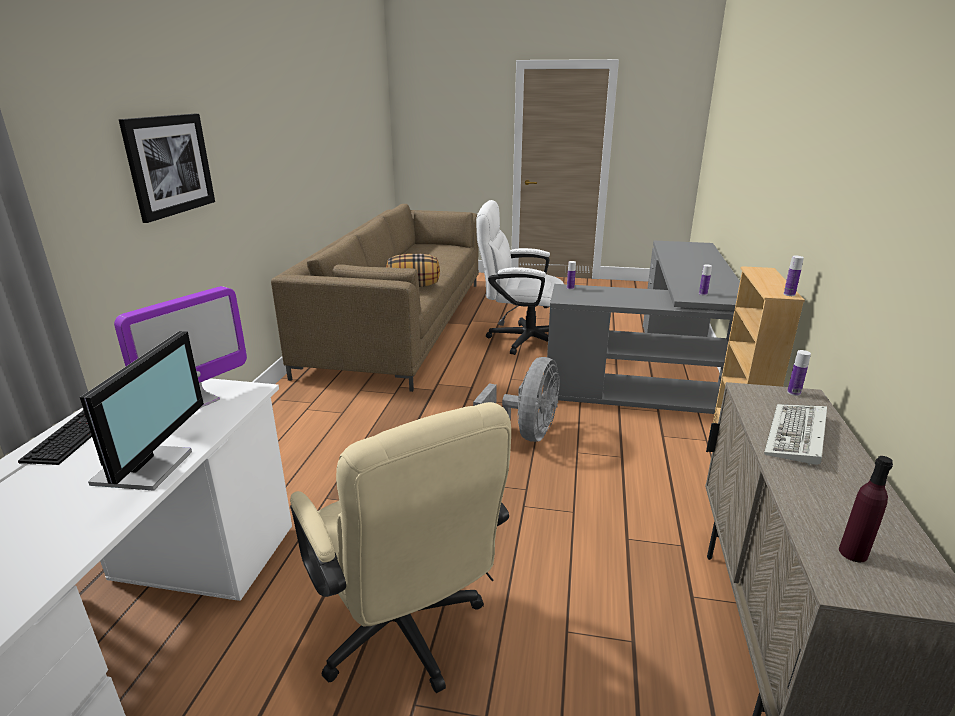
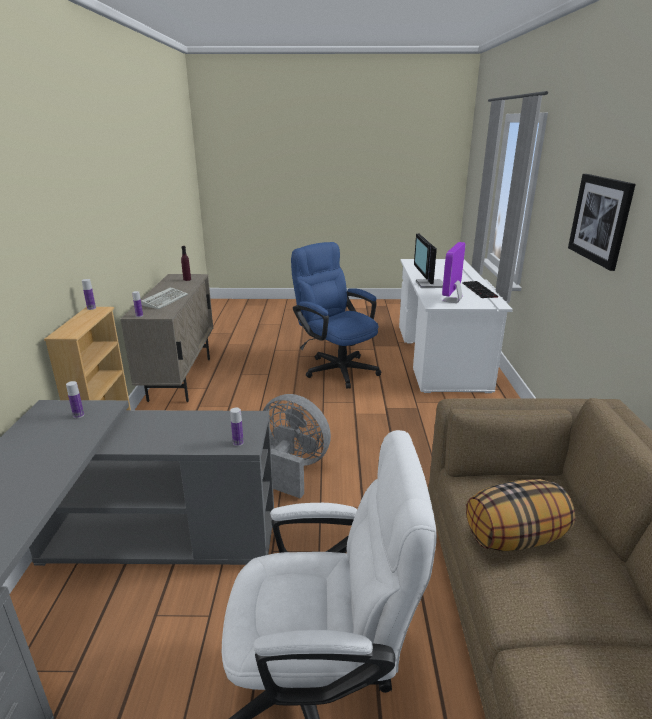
camera: 170 degrees right, 0 degrees up
beige office chair [290,402,511,693] -> blue office chair [291,242,381,389]
grey fan [473,357,560,442] -> grey fan turned 105 degrees clockwise [263,394,331,498]

